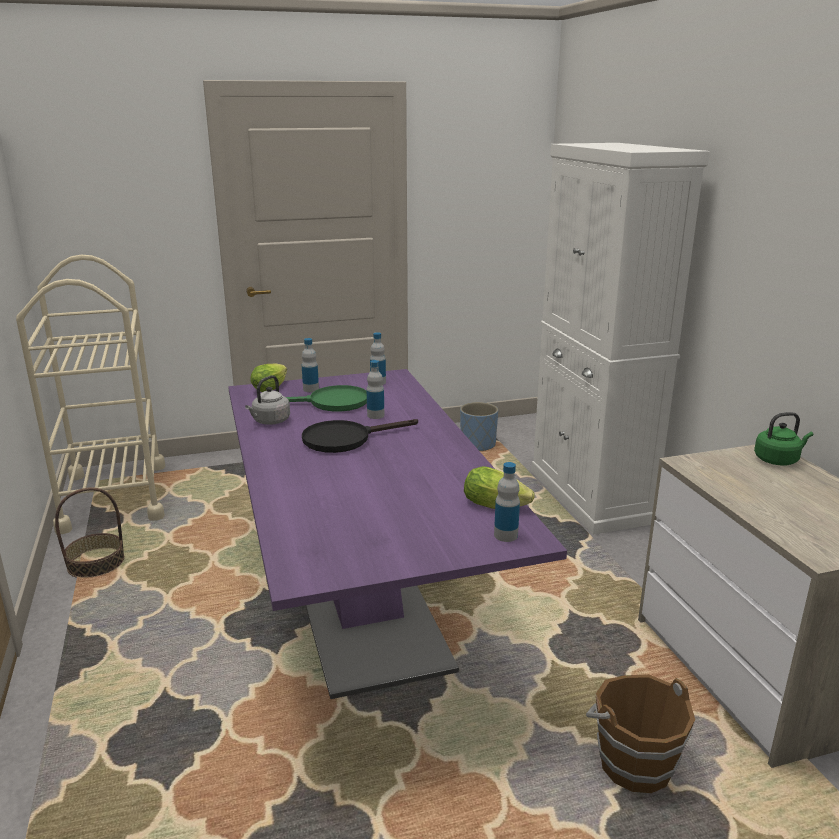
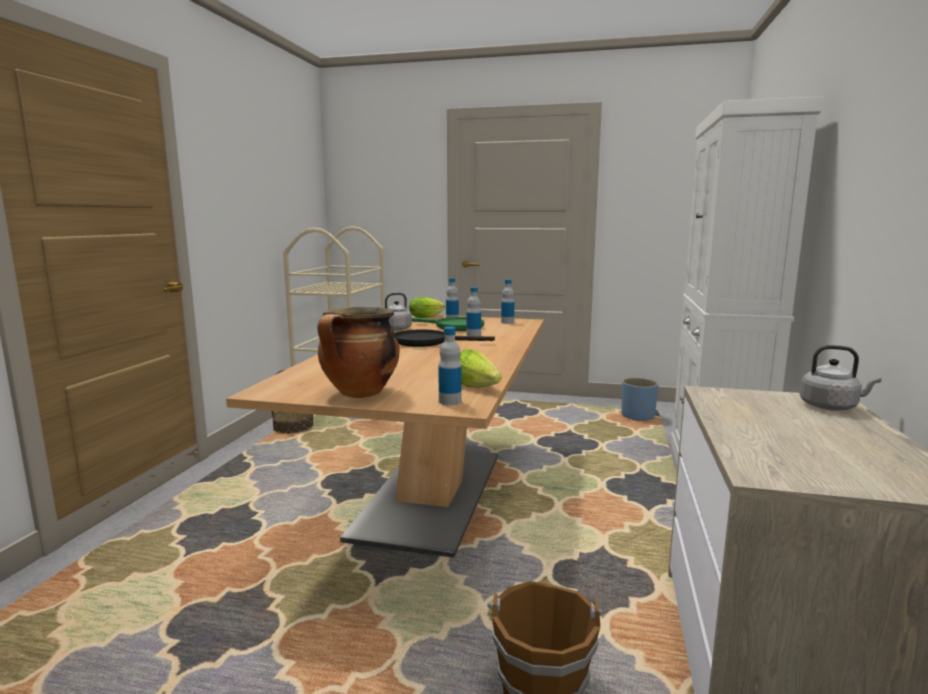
camera: 30 degrees right, 10 degrees down
purple dining table [228,369,567,699] -> beige dining table [226,314,544,558]
green kettle [754,412,813,466] -> grey kettle [800,345,882,410]
none -> cooking pot [318,307,399,398]

